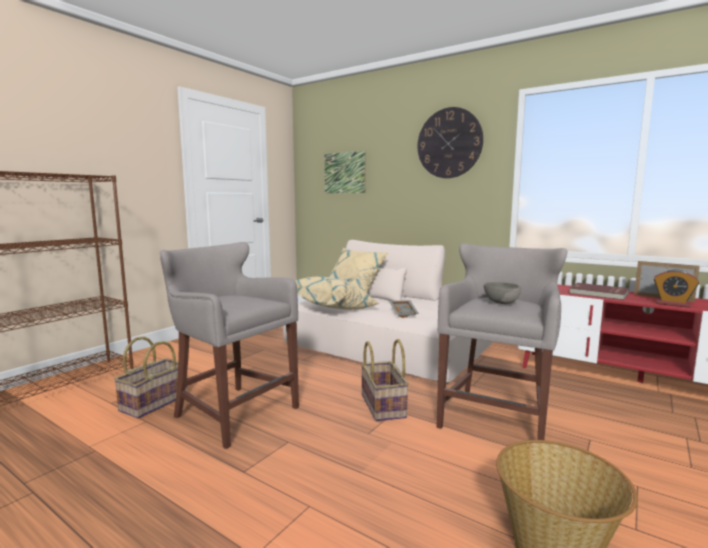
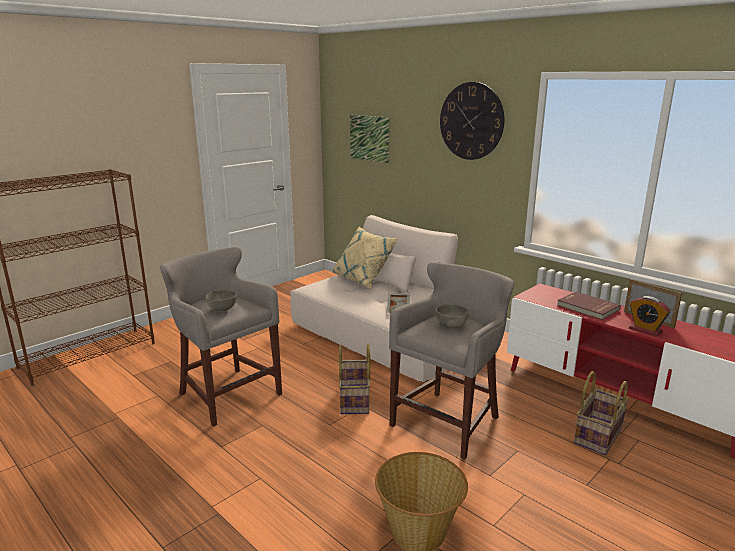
camera: 10 degrees right, 10 degrees up
basket [114,336,187,419] -> basket moved to [574,371,628,455]
beige pillow [295,277,379,310] -> none
none -> grey bowl [206,289,237,311]

